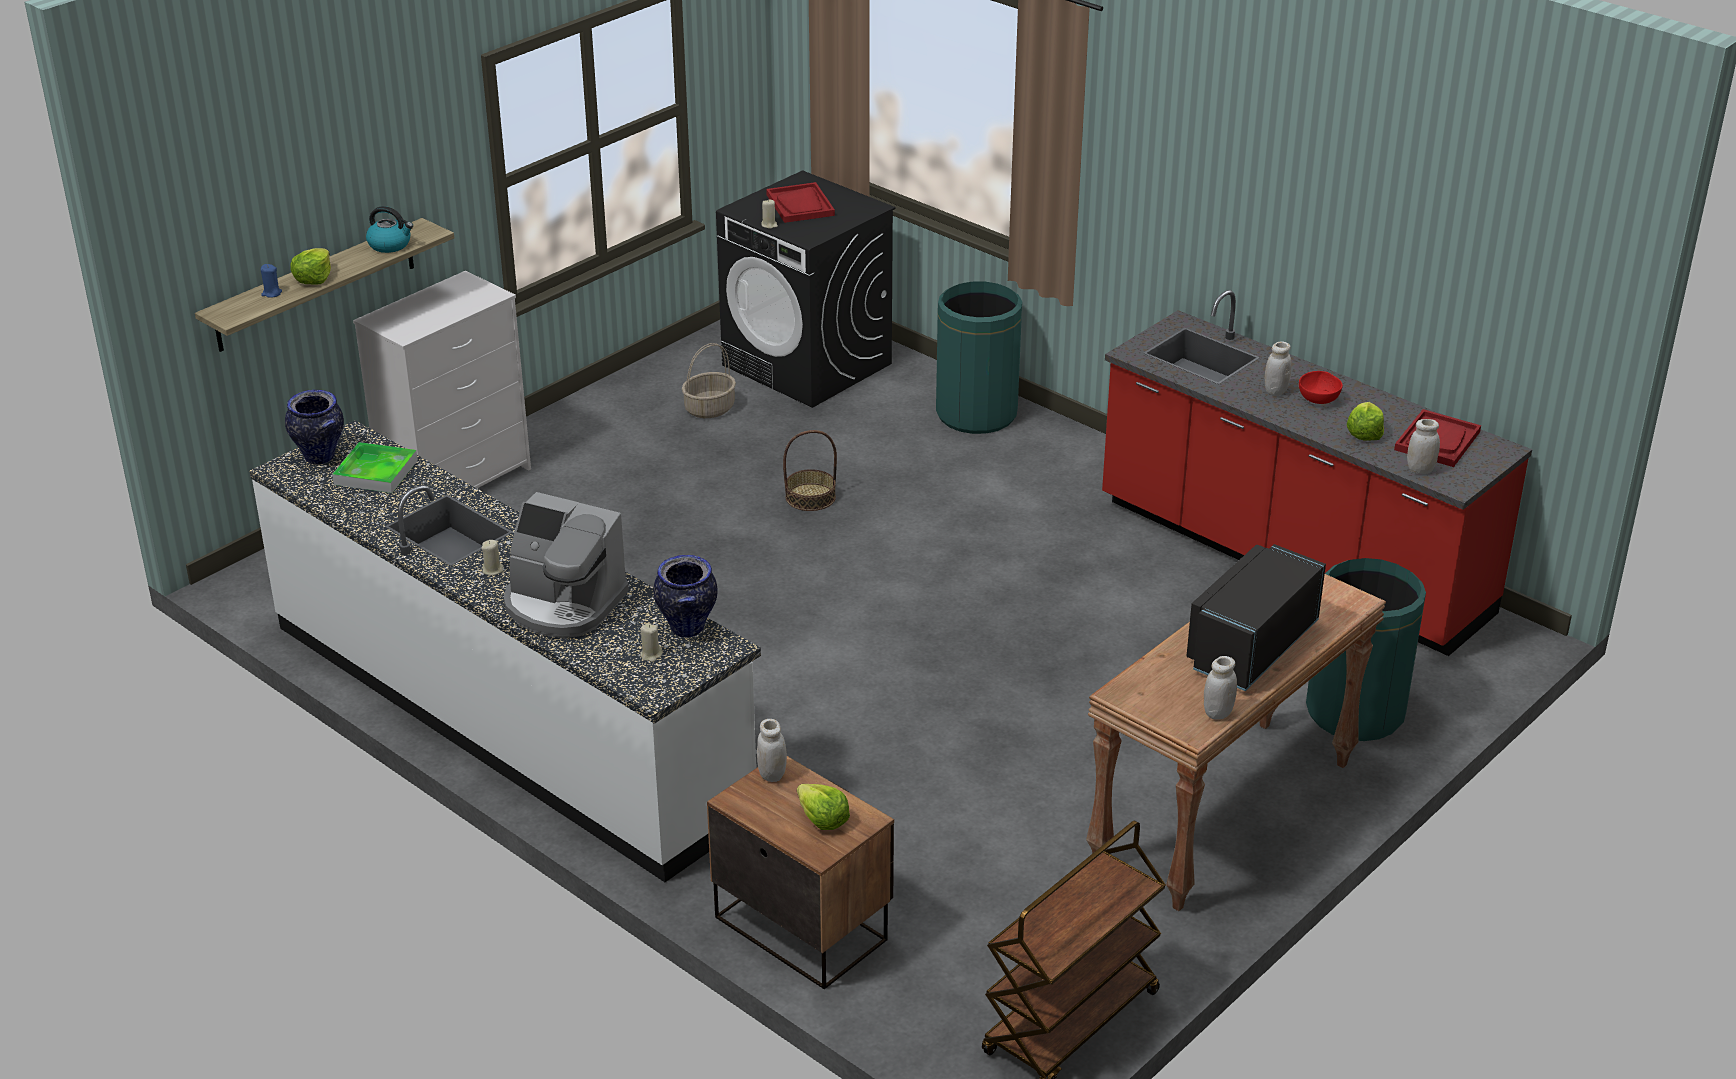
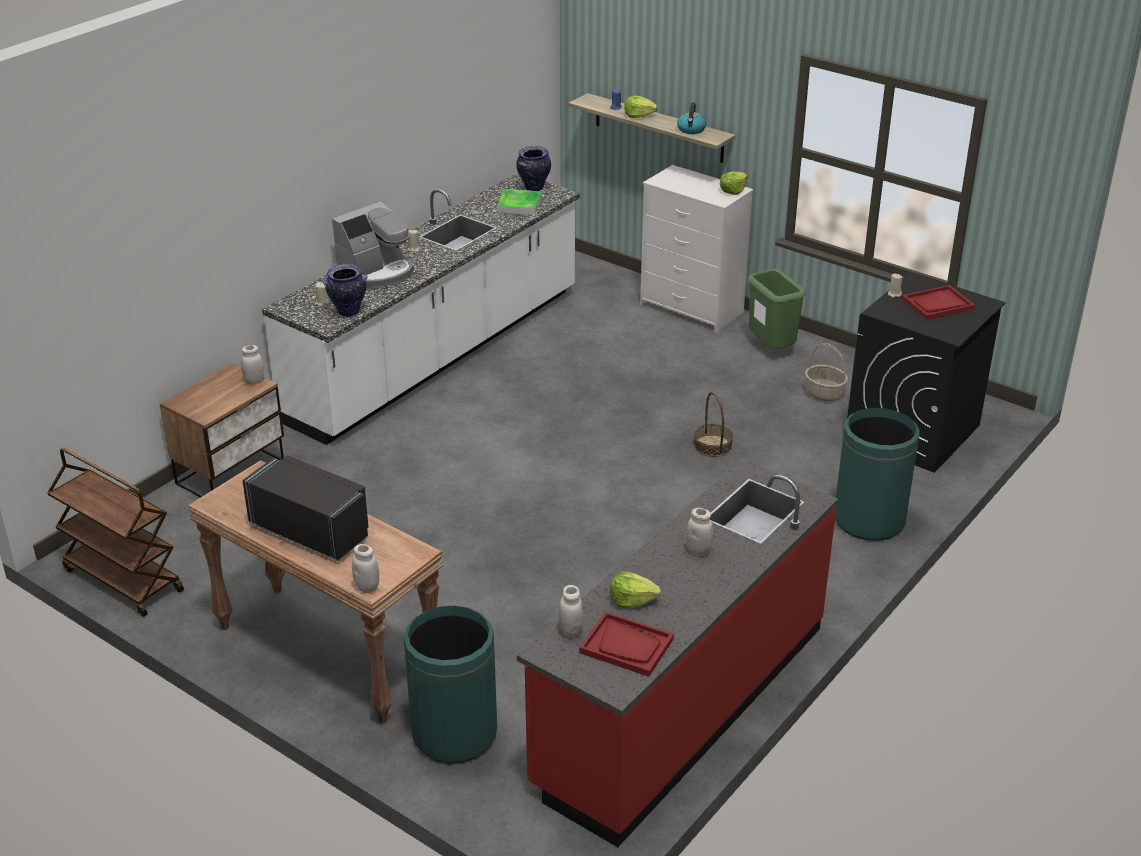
camera: 85 degrees right, 0 degrees up
coffee machine [504,492,629,638] -> coffee machine turned 150 degrees counterclockwise [332,202,414,289]
lettuce [797,784,850,830] -> lettuce moved to [720,172,748,195]
white jar [1204,656,1237,720] -> white jar moved to [352,544,379,593]
red bowl [1299,371,1343,404] -> none
none -> green trash can [748,269,806,348]

